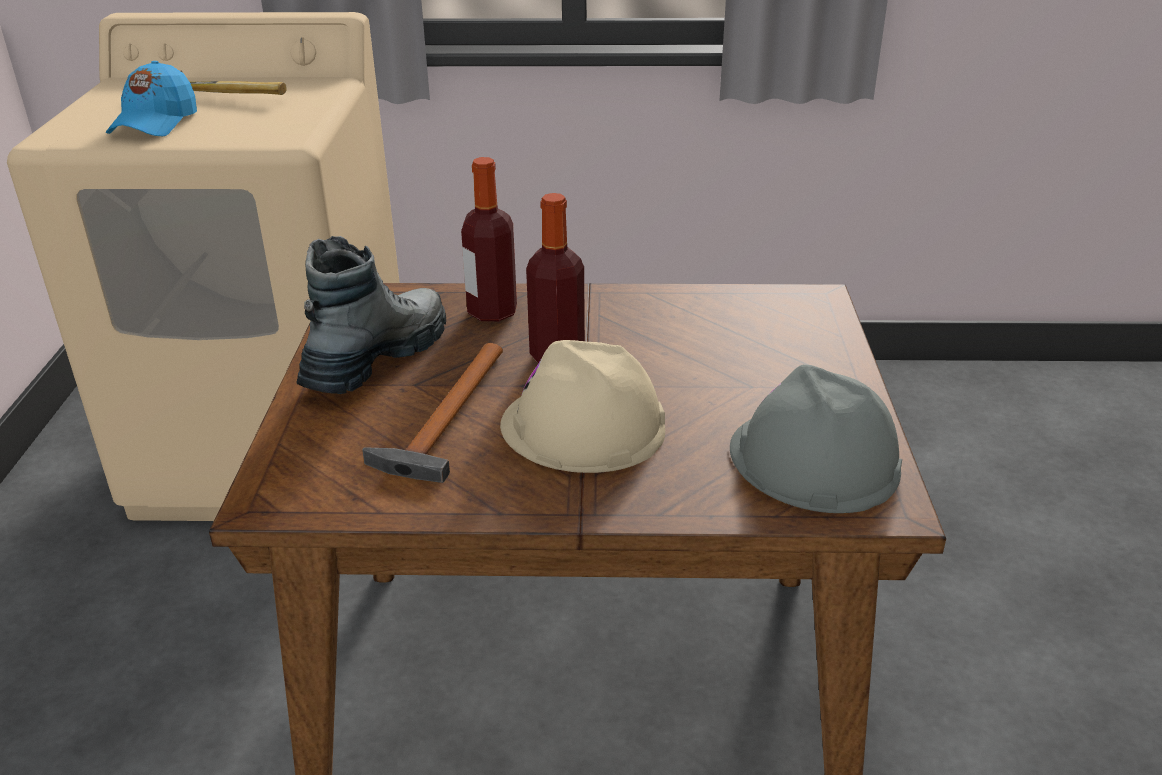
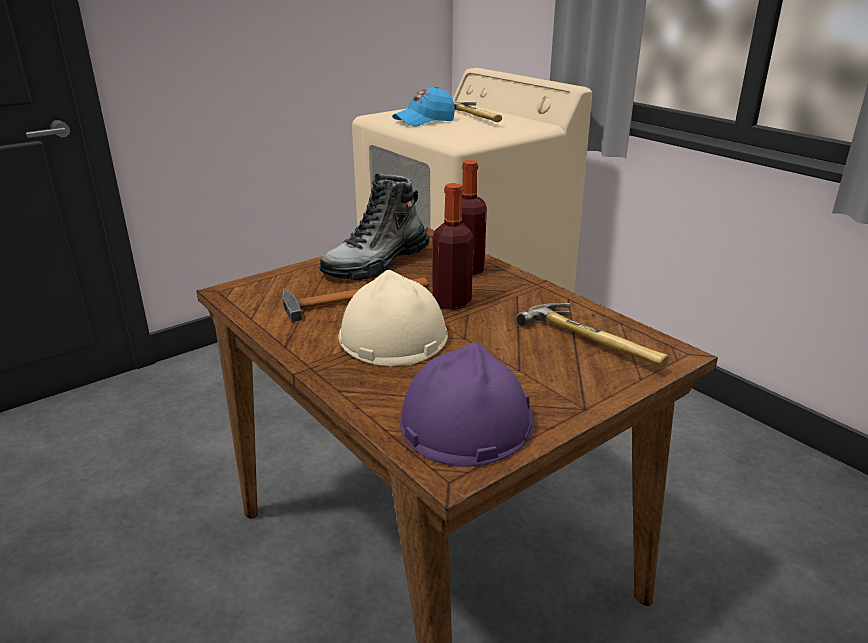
camera: 50 degrees right, 5 degrees down
boot [296,236,446,394] -> boot turned 150 degrees clockwise [320,173,430,280]
grey hard hat [730,364,902,513] -> purple hard hat [400,342,534,467]
none -> hammer [517,303,669,368]

